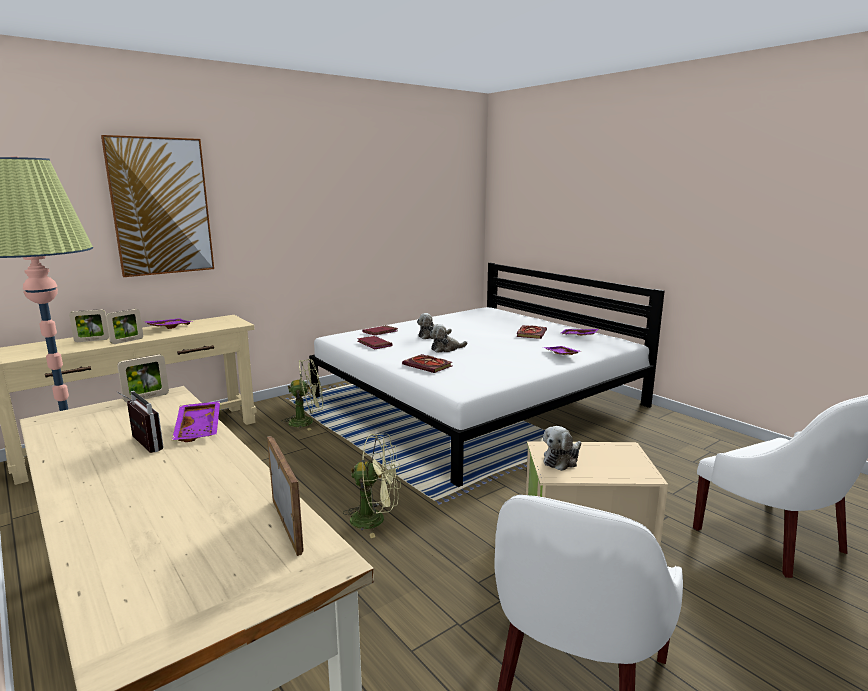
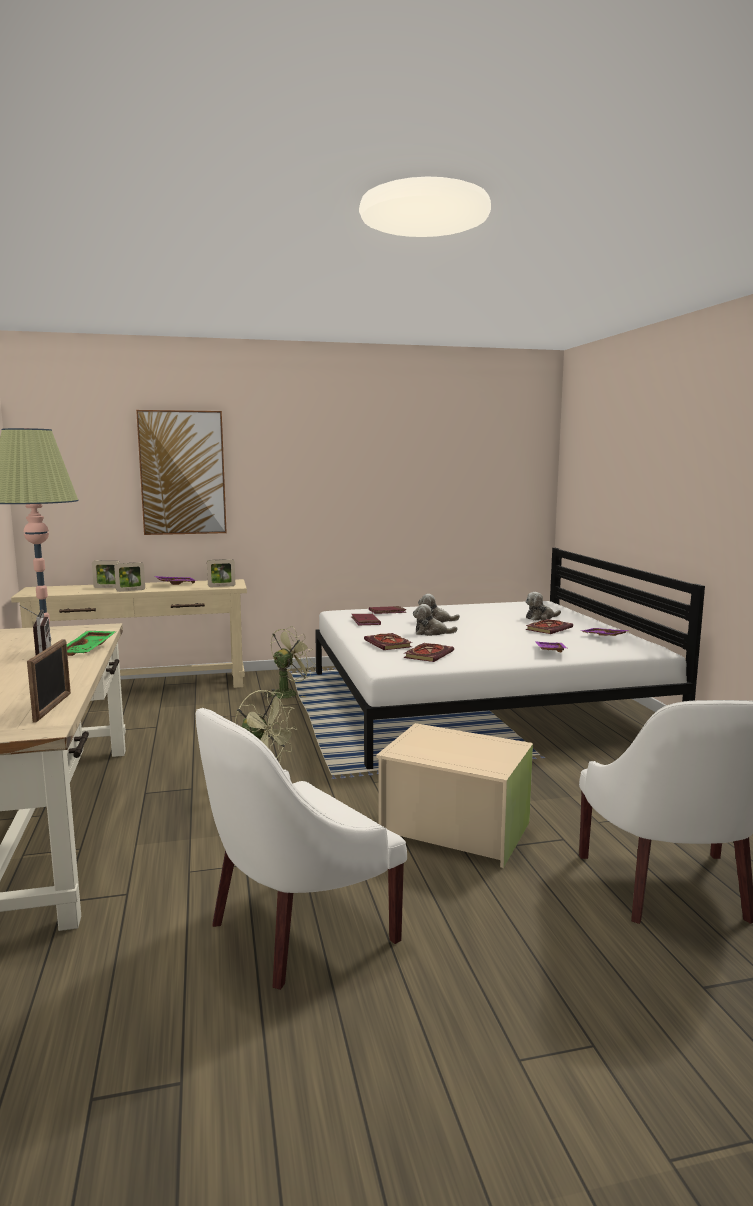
camera: 25 degrees right, 5 degrees down
picture frame [117,354,169,402] -> picture frame moved to [207,559,235,587]
purple tray [172,401,220,442] -> green tray [67,631,117,656]
green fan [281,359,323,430] -> green fan turned 60 degrees counterclockwise [263,626,315,698]
plush toy [543,426,581,471] -> plush toy moved to [526,592,561,621]
none -> book [404,643,454,662]

